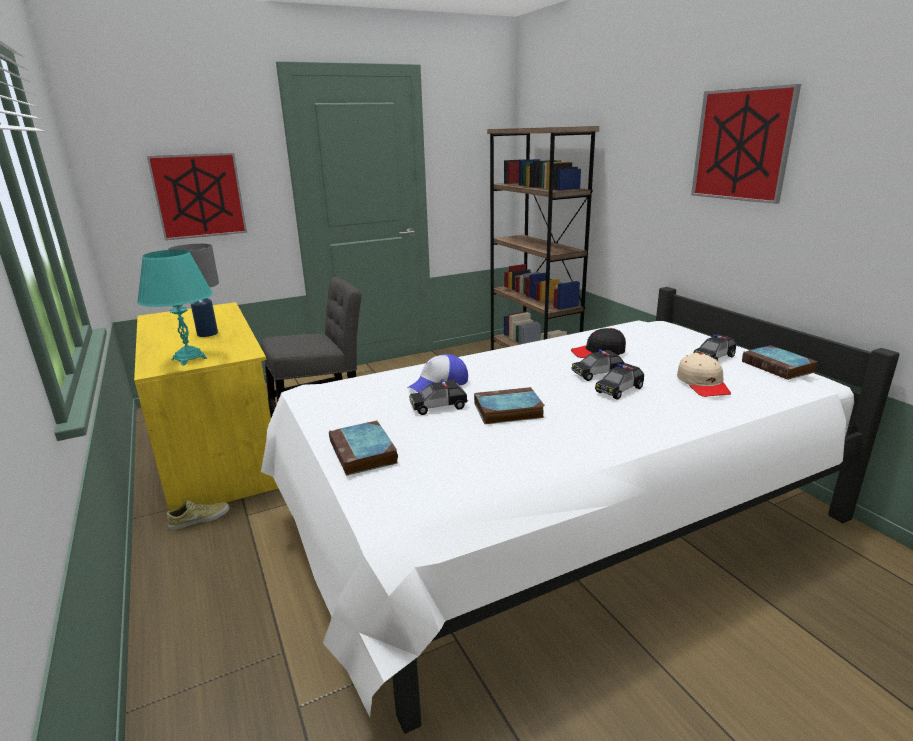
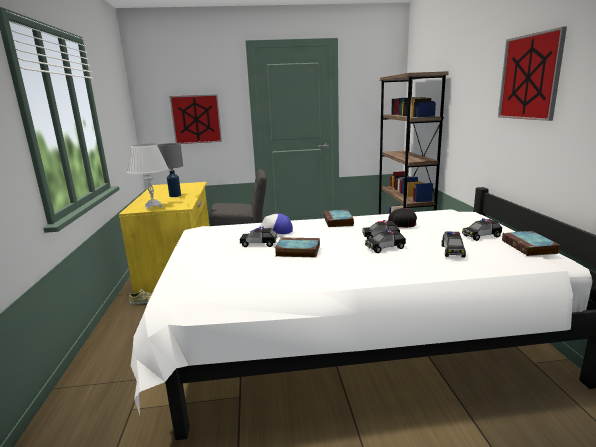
camera: 20 degrees right, 5 degrees down
turquoise table lamp [137,249,213,366] -> white table lamp [127,144,168,210]
book [329,421,398,476] -> book moved to [324,210,354,227]
beige cap [677,353,731,397] -> toy car [441,231,466,258]

